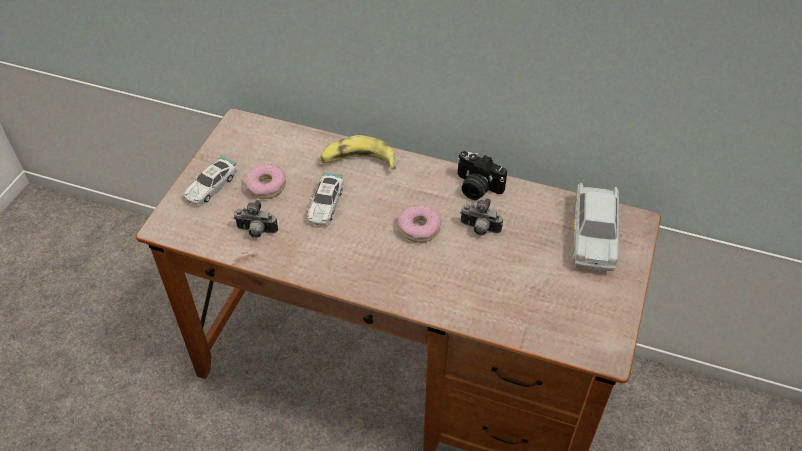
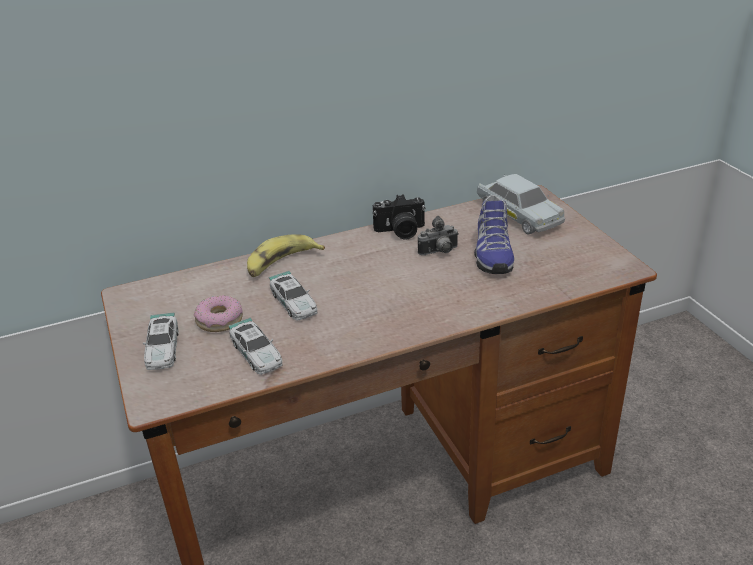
camera: 40 degrees left, 15 degrees down
camera [234,200,278,238] -> toy car [229,317,283,375]
donut [398,205,442,242] -> none
none -> shoe [474,195,514,274]

